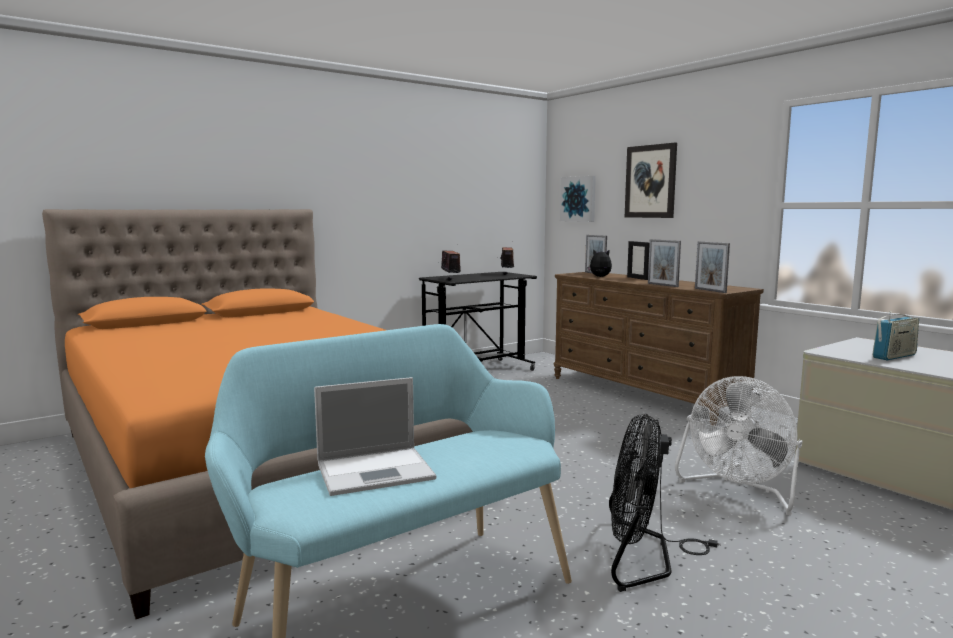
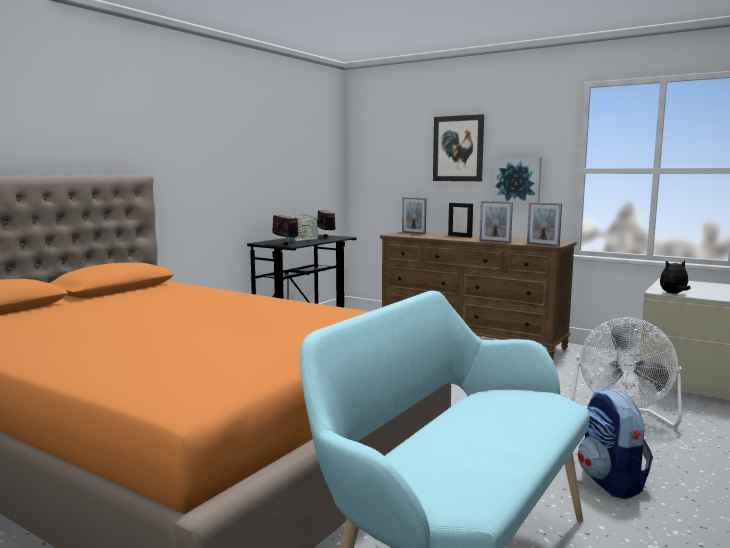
camera: 20 degrees left, 0 degrees up
laptop [314,377,436,496] -> none
picture [560,176,596,222] -> picture moved to [493,157,542,206]
plush toy [587,249,612,277] -> plush toy moved to [660,261,691,294]
black fan [609,414,721,592] -> backpack [578,389,653,499]
radio [872,311,919,360] -> radio moved to [288,214,318,242]

